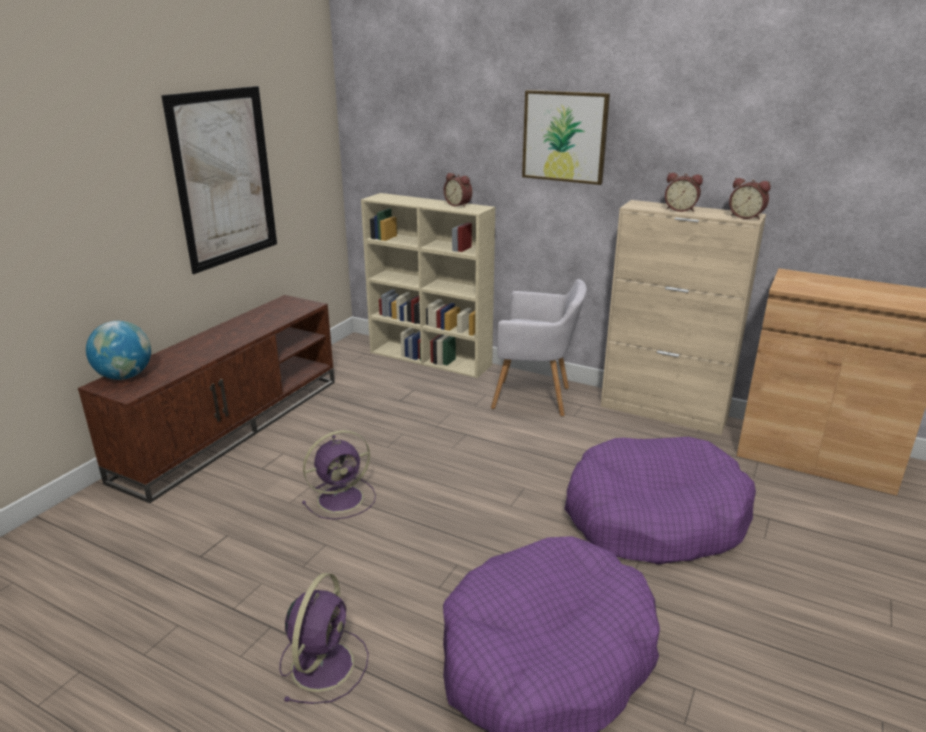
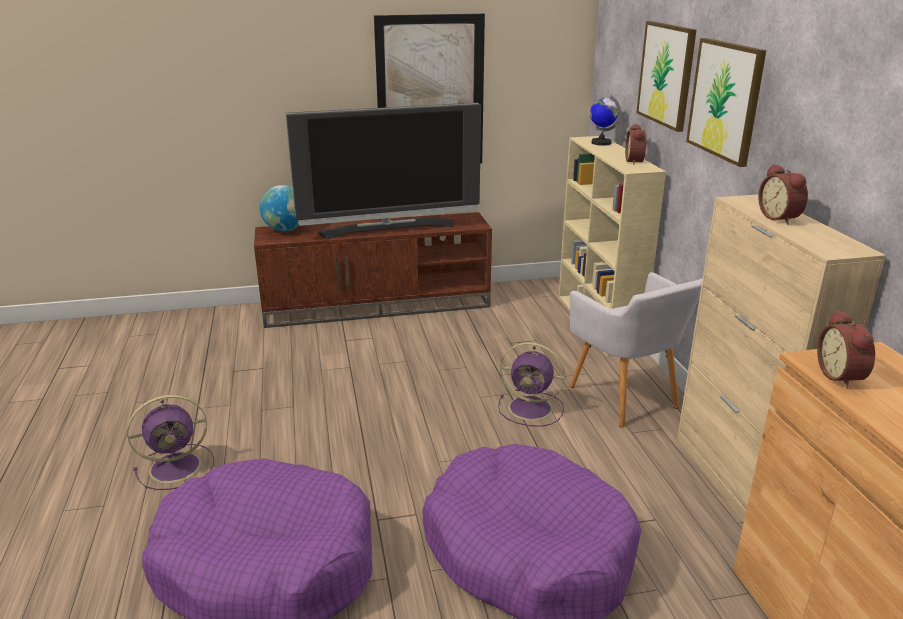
camera: 50 degrees right, 0 degrees up
purple fan [302,430,376,520] -> purple fan moved to [498,342,565,427]
alarm clock [729,178,771,220] -> alarm clock moved to [817,310,875,389]
none -> television [286,103,481,239]
none -> globe [590,95,621,146]
none -> picture [636,21,696,132]

